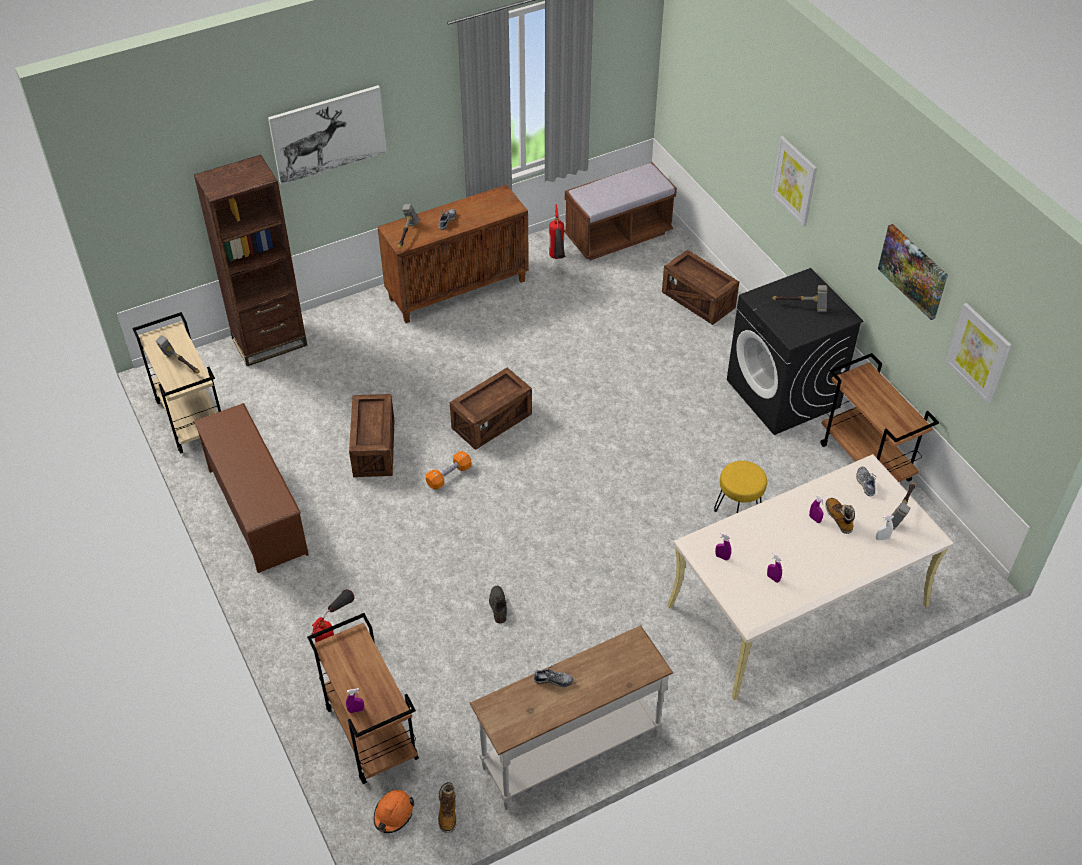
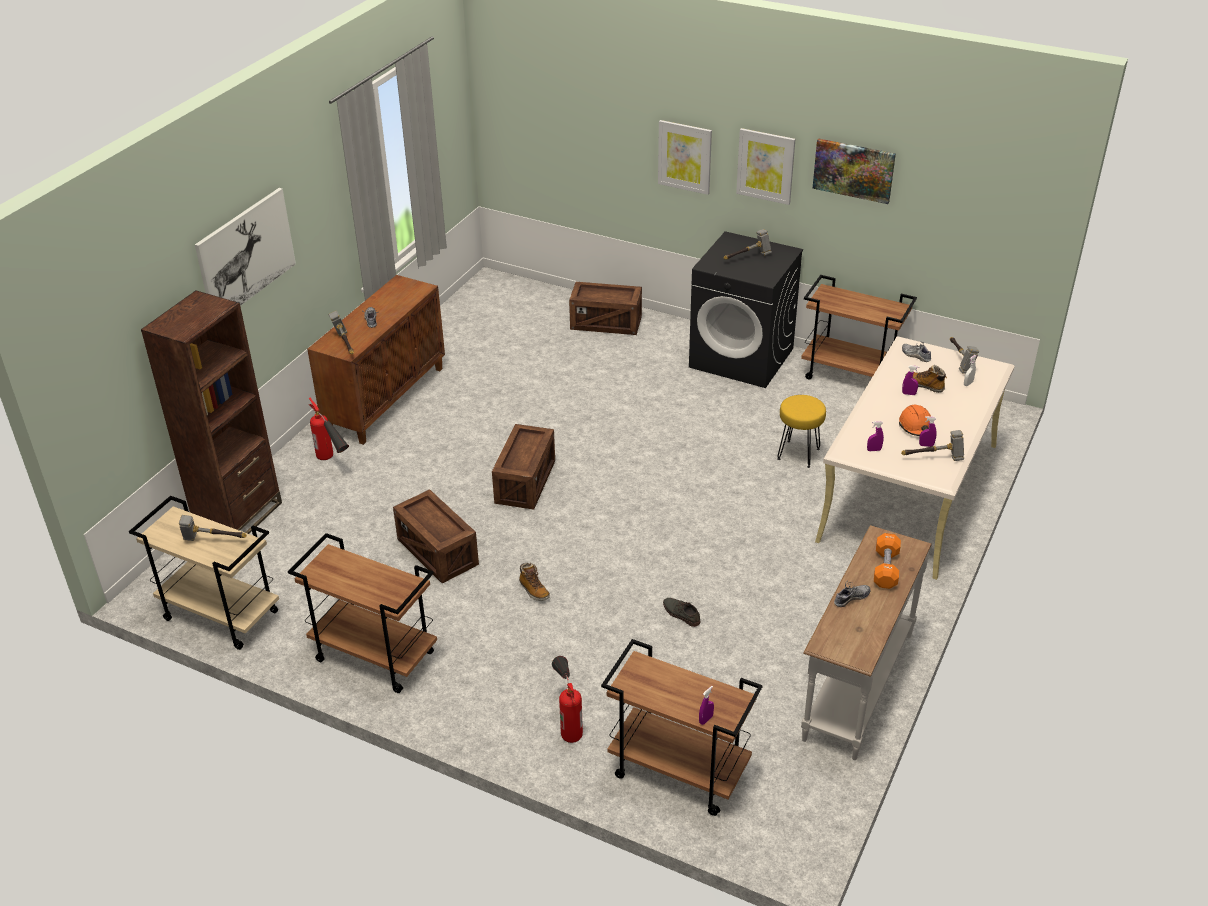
camera: 35 degrees left, 10 degrees down
brown shoe rack [193,403,309,573] -> brown cart [288,533,437,693]
orange hard hat [374,790,414,833] -> orange hard hat moved to [899,405,931,436]
orange dumbbell [426,451,471,490] -> orange dumbbell moved to [874,533,901,589]
boot [438,782,457,833] -> boot moved to [519,563,550,601]
fire extinguisher [549,204,565,259] -> fire extinguisher moved to [309,398,349,460]
brown bench [564,162,677,260] -> none
picture [945,303,1011,404] -> picture moved to [736,128,795,205]
none -> hammer [901,430,964,461]

